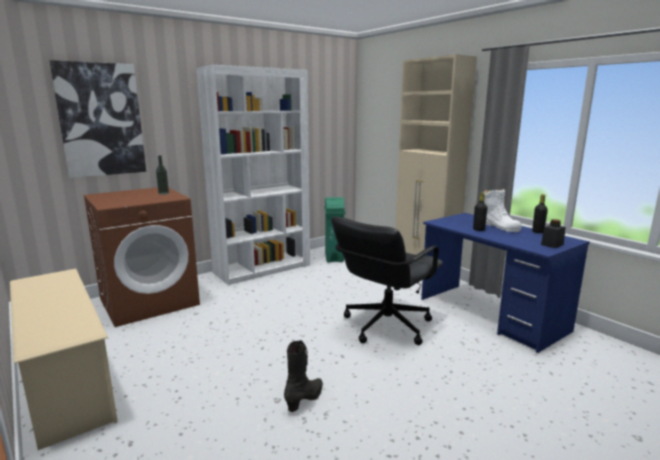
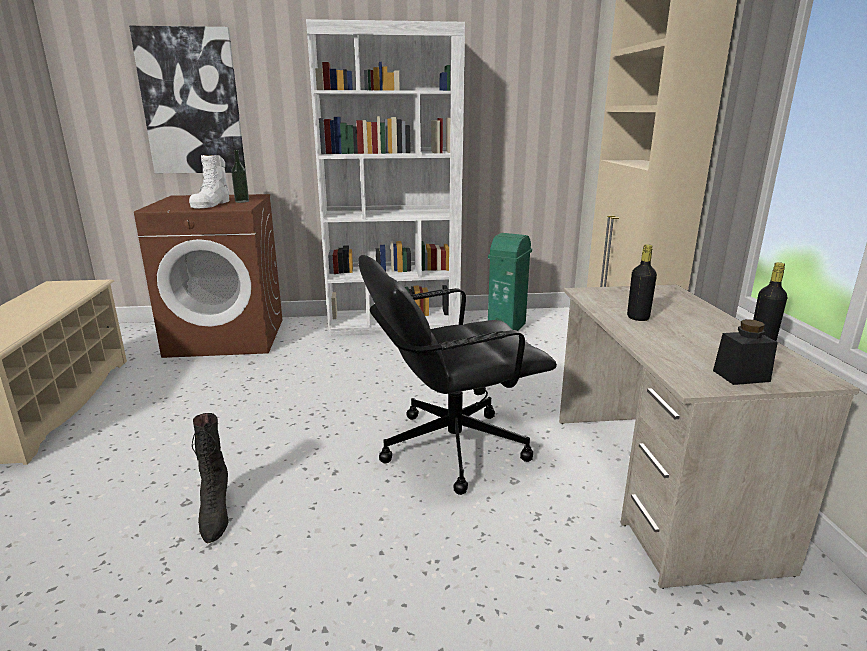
camera: 30 degrees right, 5 degrees up
black boot [284,340,323,412] -> black boot turned 105 degrees clockwise [192,413,229,543]
blue desk [421,213,590,353] -> beige desk [559,285,860,589]
white boot [484,189,522,232] -> white boot moved to [189,155,229,208]

